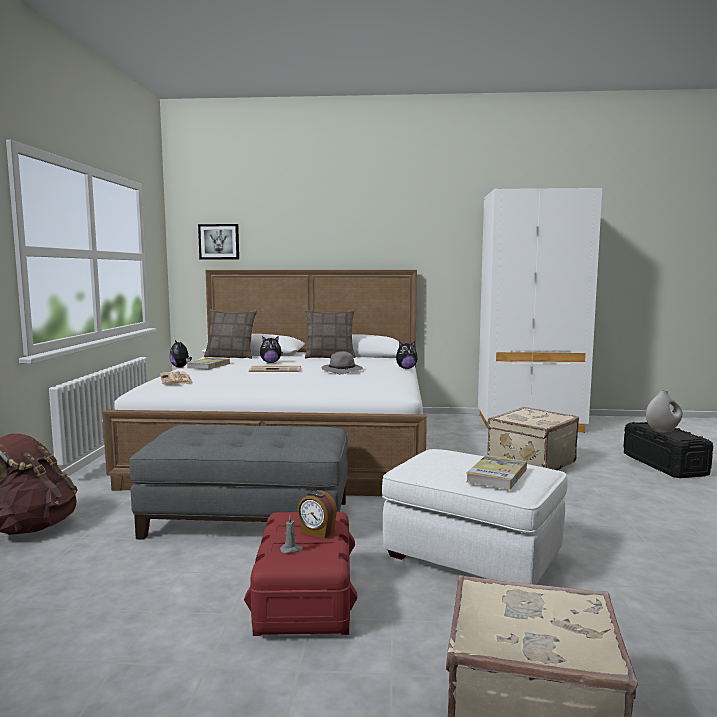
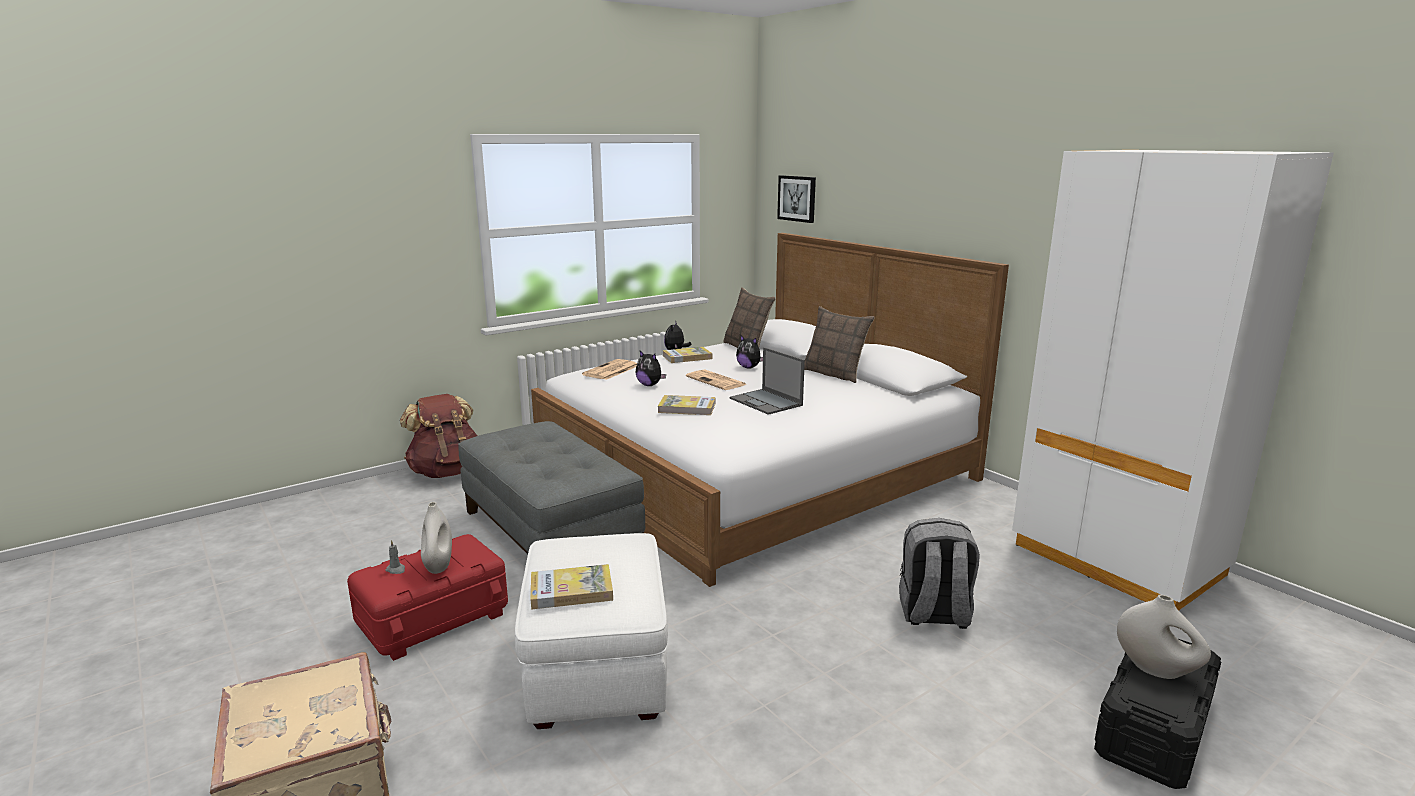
camera: 50 degrees right, 10 degrees up
alarm clock [298,490,337,539] -> white vase [421,502,452,574]
grey hat [321,351,363,374] -> laptop [730,347,805,415]
plush toy [396,341,418,369] -> plush toy moved to [636,351,666,386]
beige suitcase [487,407,579,470] -> grey backpack [899,518,980,629]
none -> book [658,395,716,415]

